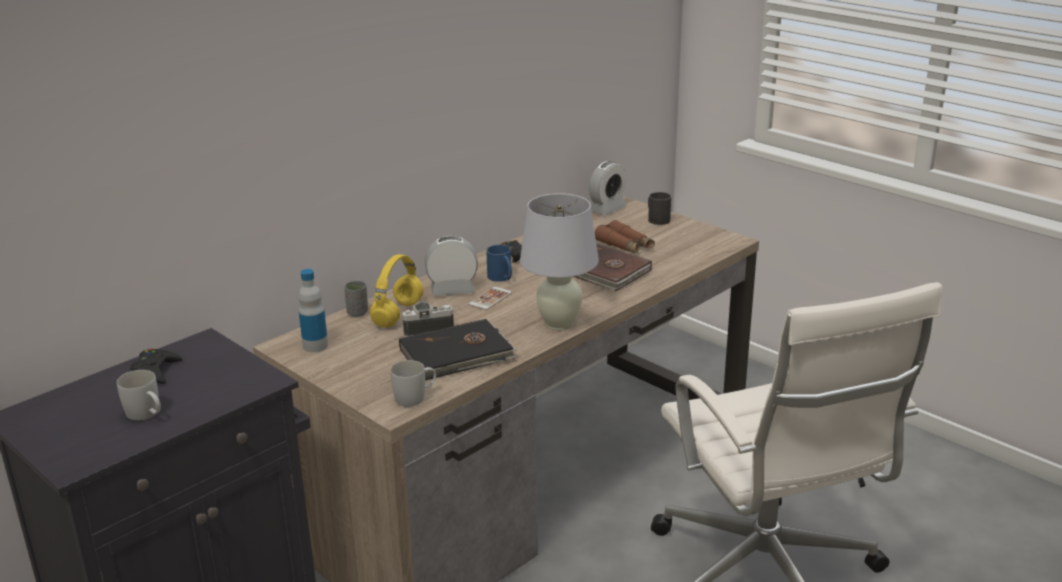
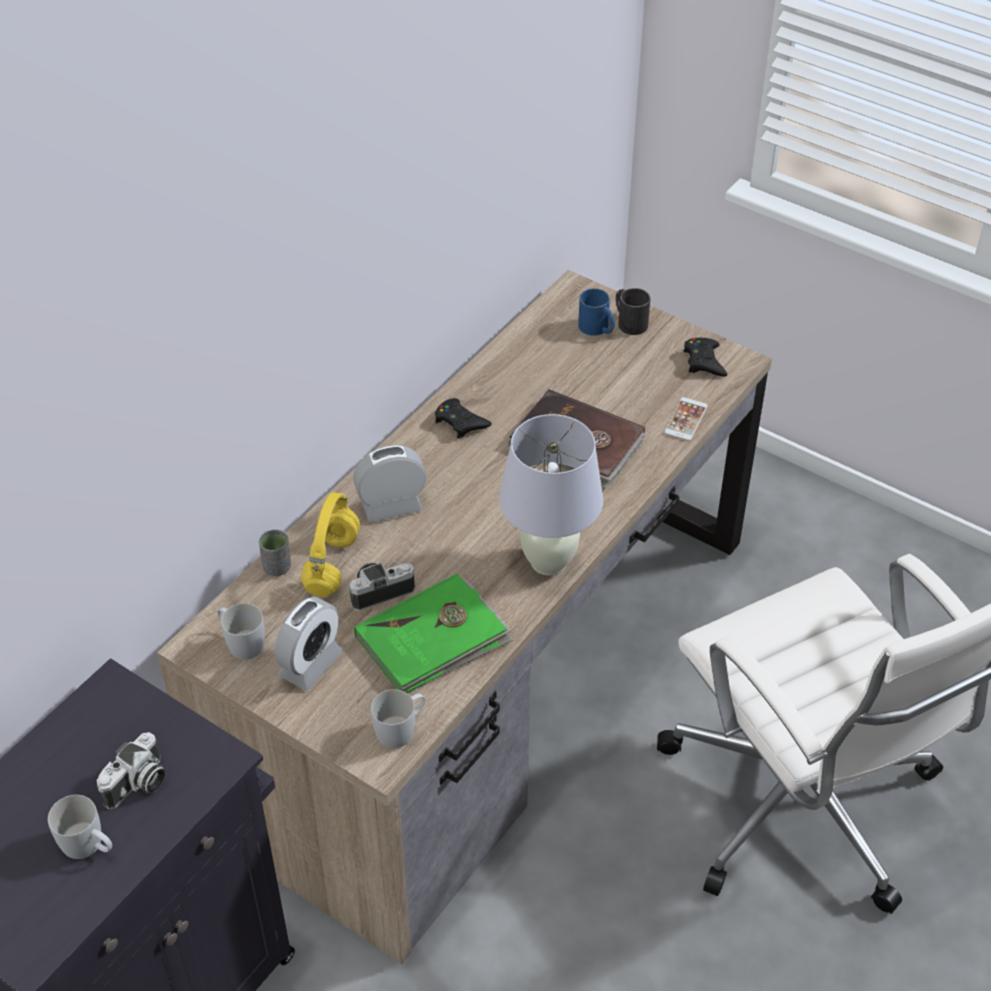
camera: 10 degrees left, 20 degrees up
black game controller [130,348,182,384] -> black game controller moved to [684,338,728,376]
bottle [298,269,328,352] -> white mug [218,603,265,660]
black book [399,319,517,380] -> green book [354,573,512,693]
phone [469,287,512,310] -> phone moved to [664,397,708,441]
blue mug [486,245,512,282] -> blue mug moved to [578,288,615,336]
alarm clock [589,161,627,216] -> alarm clock moved to [275,597,343,691]
brown binoculars [595,220,655,254] -> none
none -> camera [97,732,165,810]

